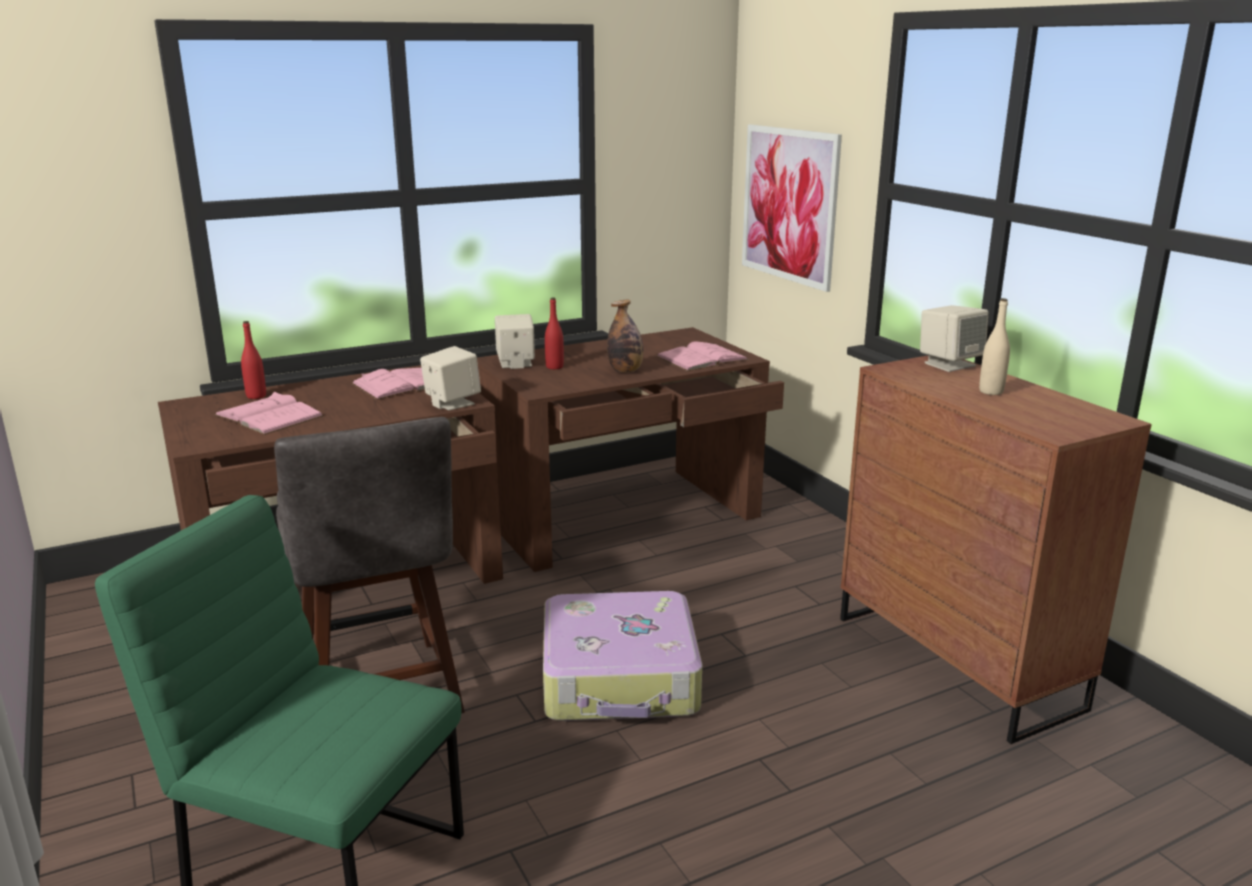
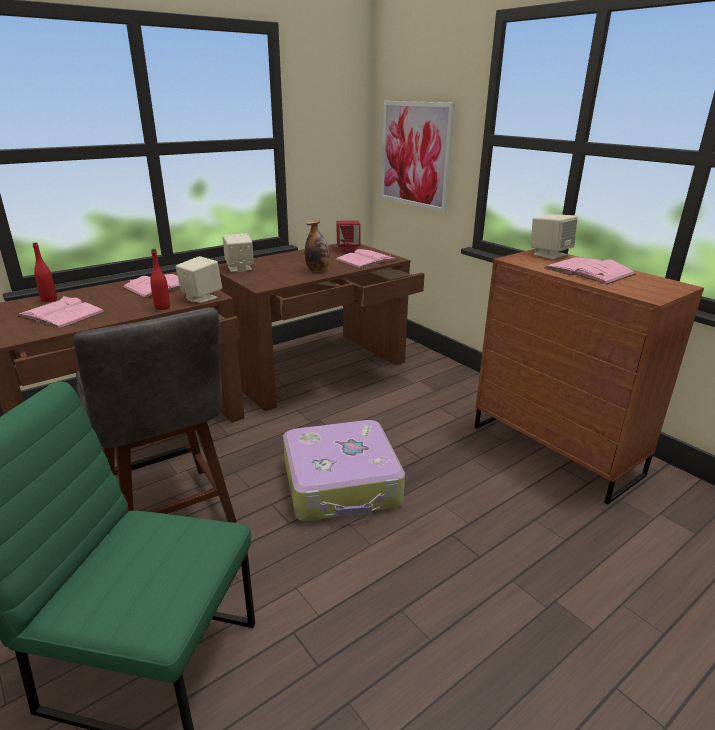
camera: 10 degrees left, 5 degrees up
red bottle [545,297,564,369] -> red bottle moved to [150,249,170,310]
beige bottle [979,298,1010,395] -> pink book [544,257,636,284]
none -> red speaker [336,220,361,252]

